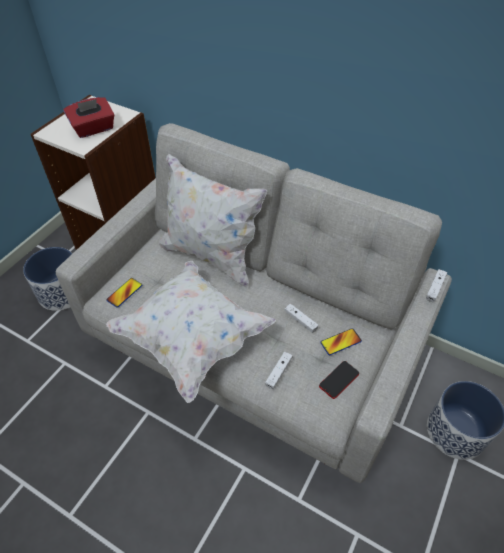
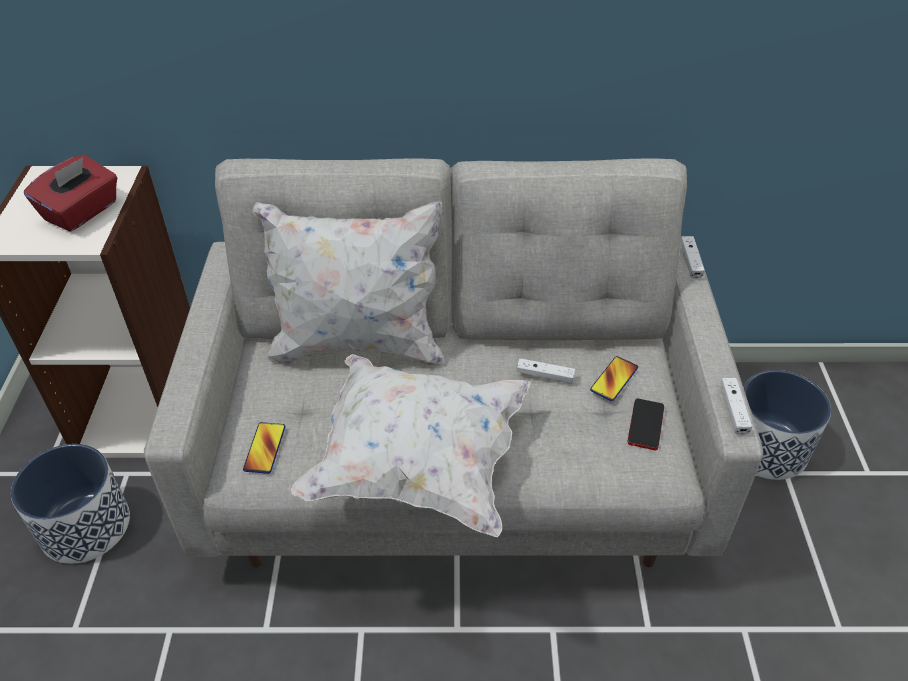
camera: 30 degrees left, 5 degrees down
white game controller [265,352,293,389] -> white game controller moved to [720,378,752,435]

